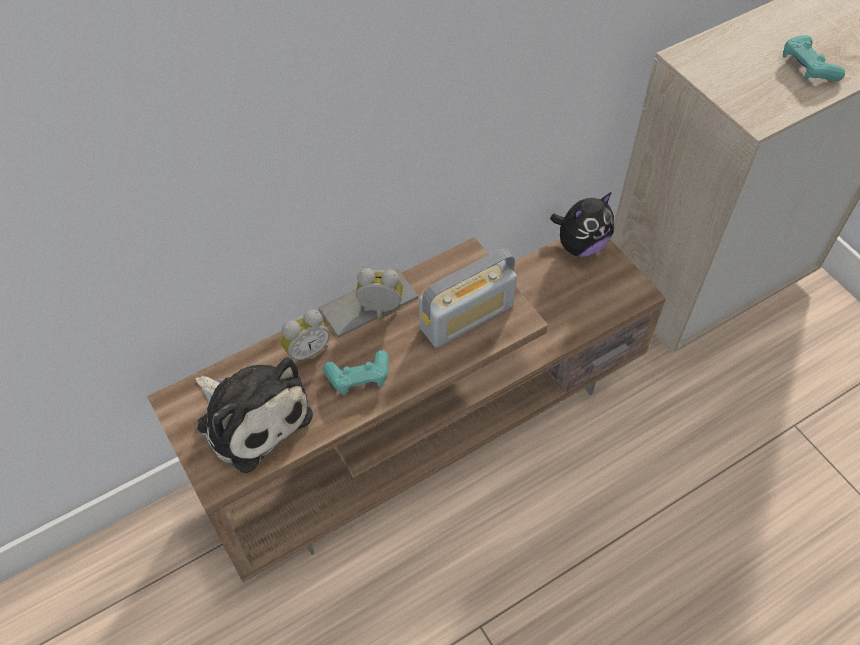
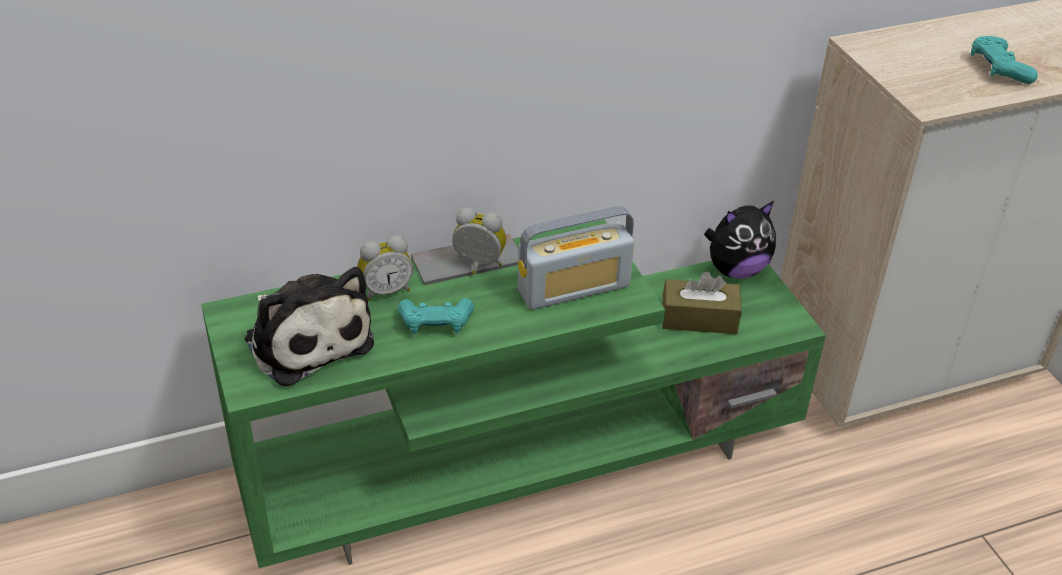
camera: 10 degrees right, 15 degrees down
brown tv stand [147,237,666,583] -> green tv stand [201,219,826,568]
none -> brown tissue box [662,272,742,334]

